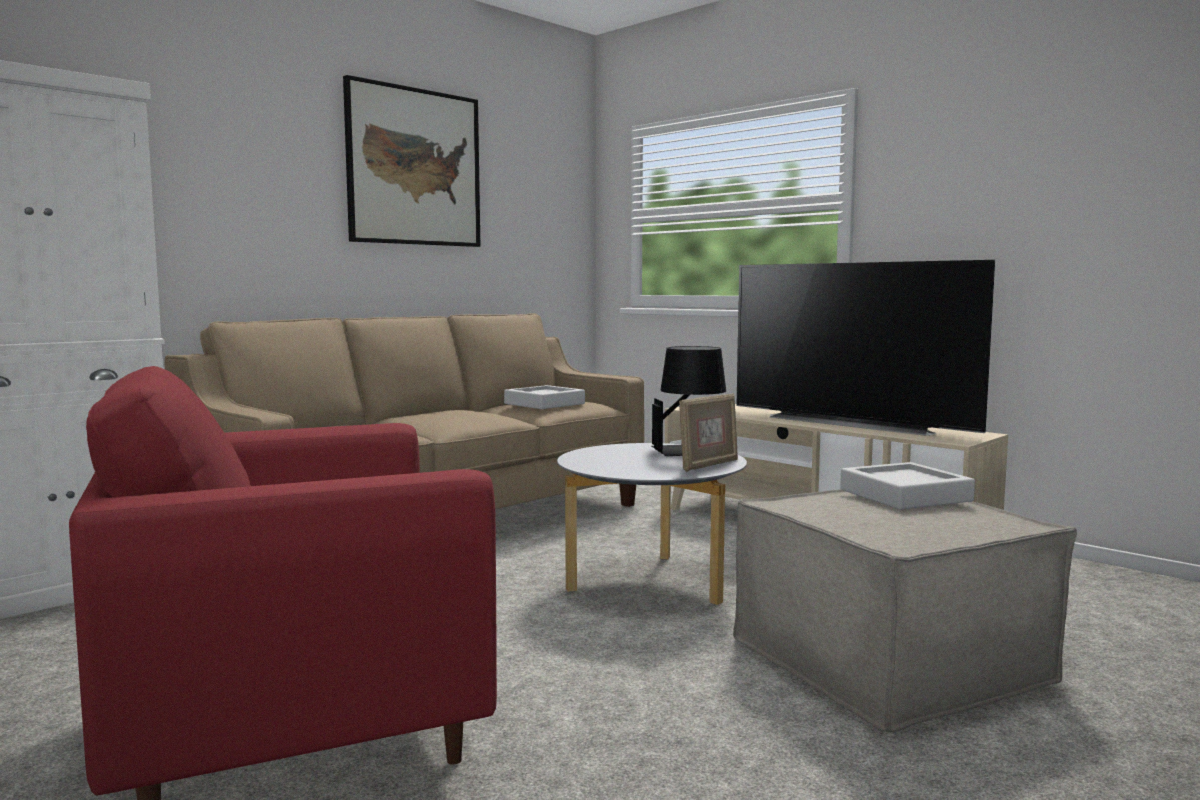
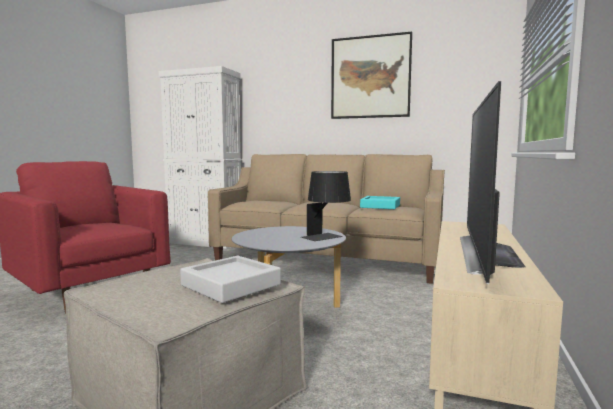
camera: 65 degrees right, 0 degrees up
grey tray [504,385,585,409] -> turquoise tray [360,196,400,209]
picture frame [679,393,738,472] -> none

